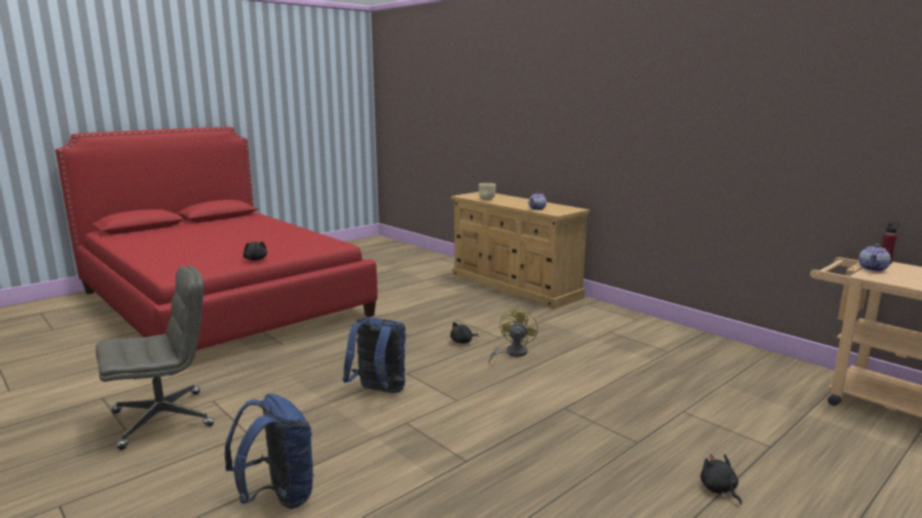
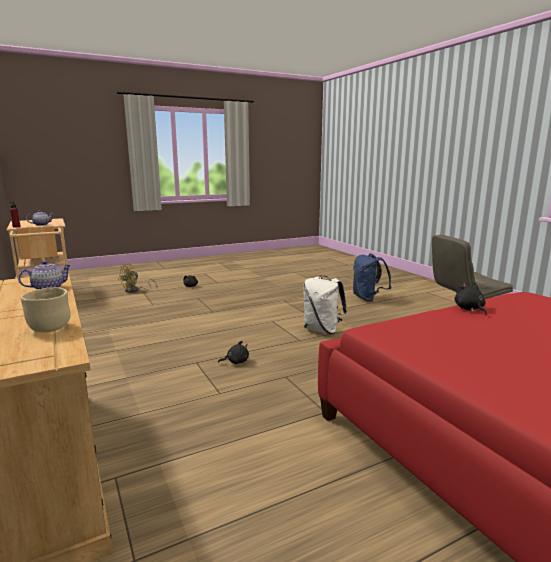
camera: 165 degrees left, 0 degrees up
blue backpack [343,318,406,393] -> white backpack [303,275,347,334]
yellow fan [489,307,538,363] -> yellow fan moved to [118,264,157,293]

